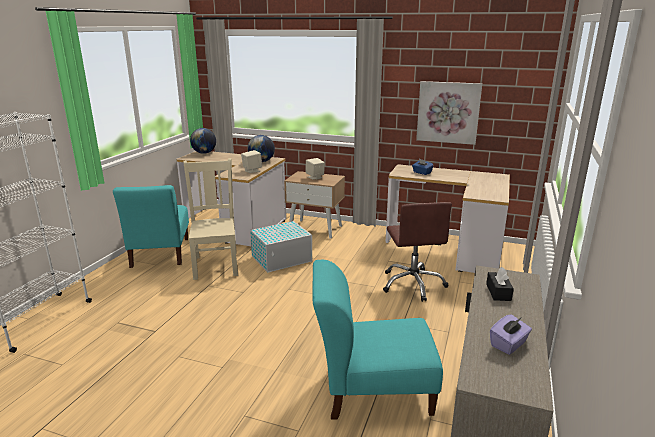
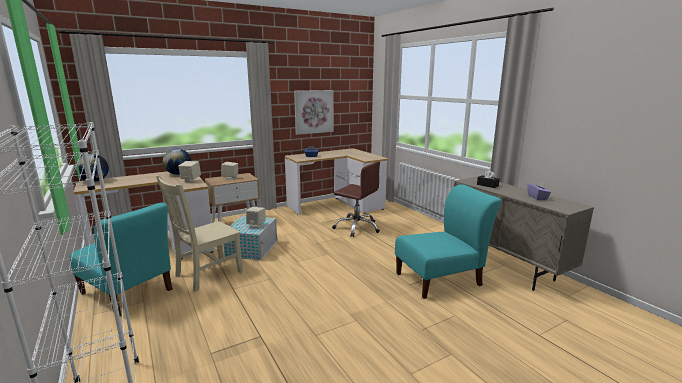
camera: 50 degrees left, 5 degrees down
beige chair [183,158,238,280] -> beige chair turned 75 degrees counterclockwise [156,175,243,292]
turquoise chair [313,260,443,420] -> turquoise chair turned 150 degrees counterclockwise [395,184,501,299]
none -> beige speaker [246,207,266,228]

